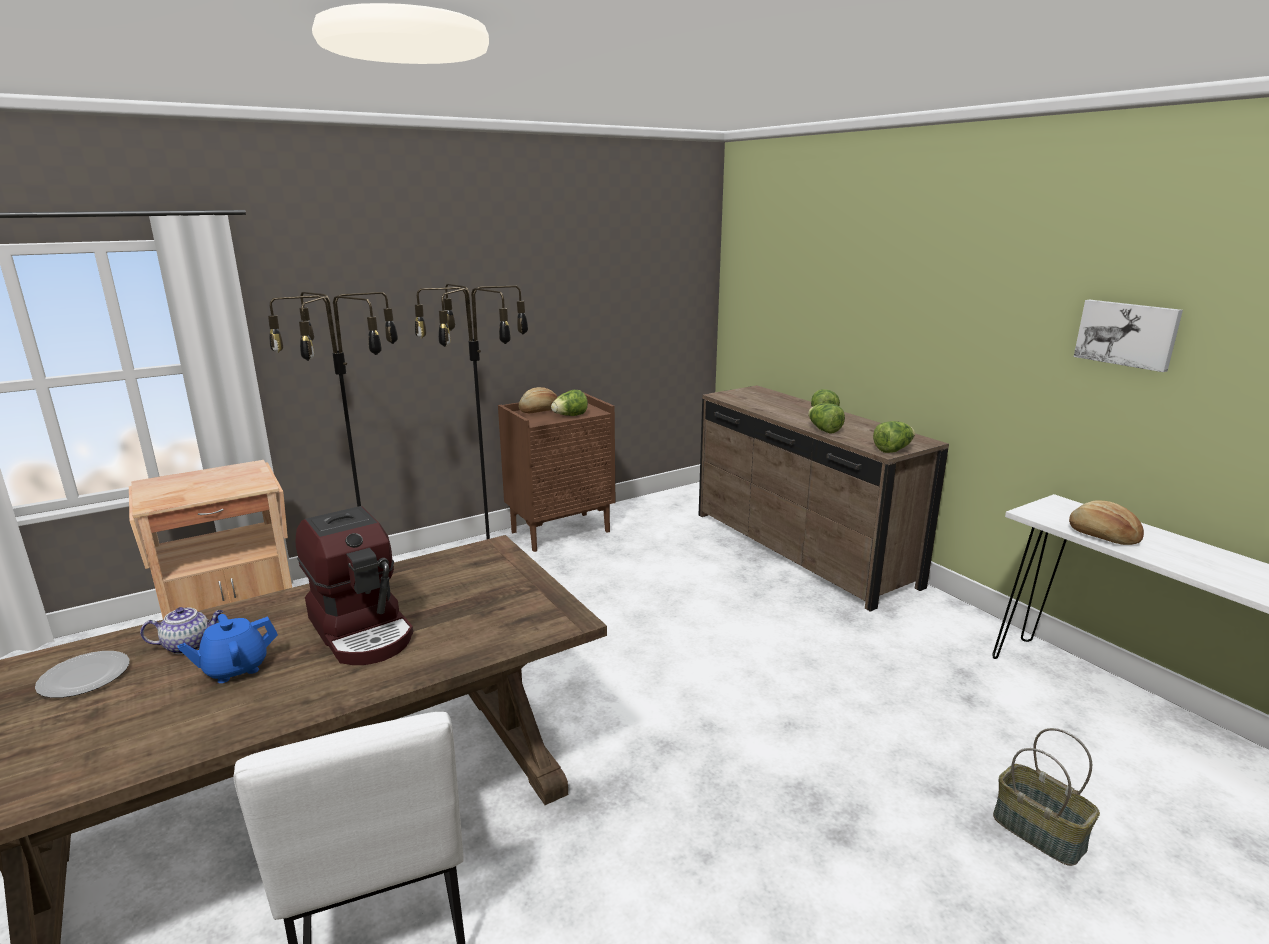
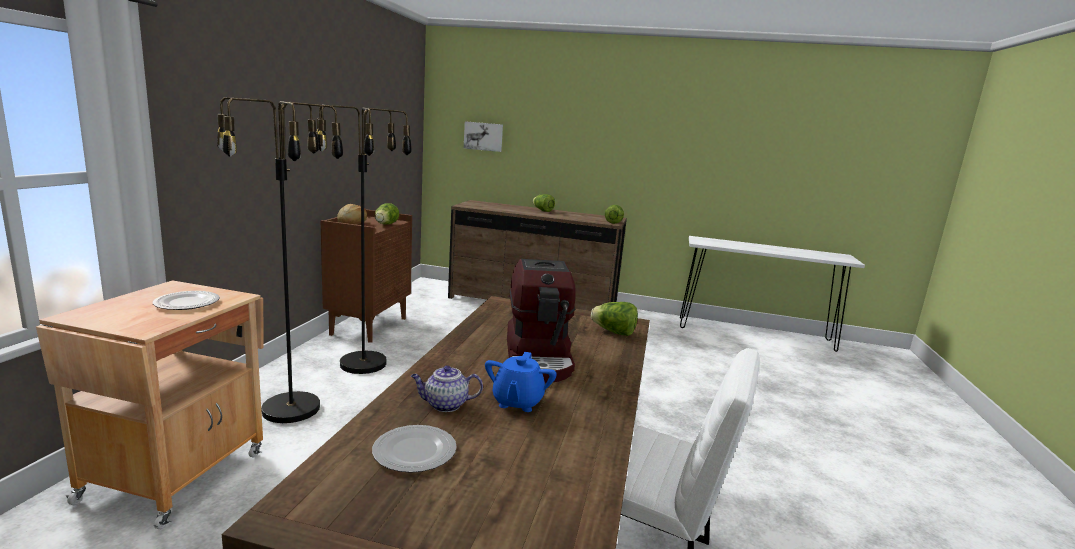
camera: 45 degrees left, 5 degrees down
teapot [140,607,223,654] -> teapot turned 120 degrees counterclockwise [411,365,483,412]
coffee machine [296,506,413,665] -> coffee machine turned 75 degrees clockwise [507,259,576,383]
lettuce [808,403,845,433] -> lettuce moved to [591,302,638,336]
basket [993,728,1100,866] -> none
bread [1069,500,1144,545] -> none
picture [1074,300,1183,372] -> picture moved to [464,121,503,152]
none -> plate [152,291,220,310]

